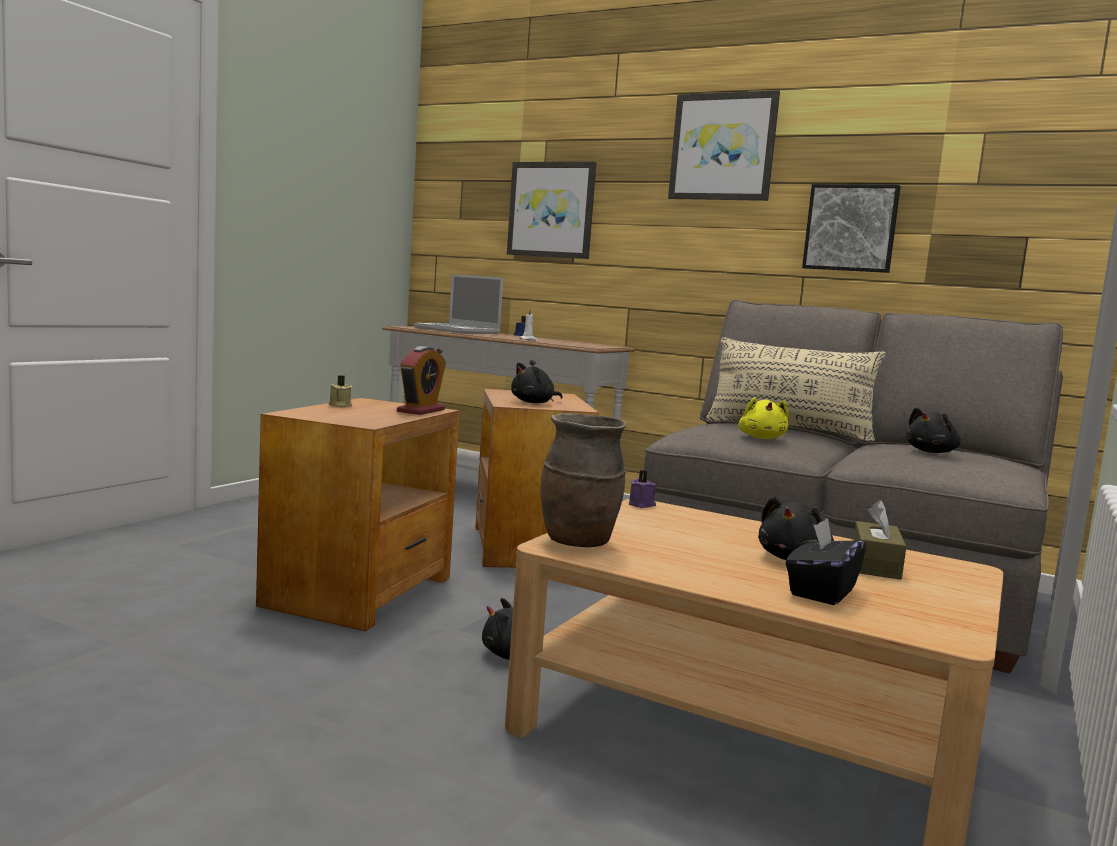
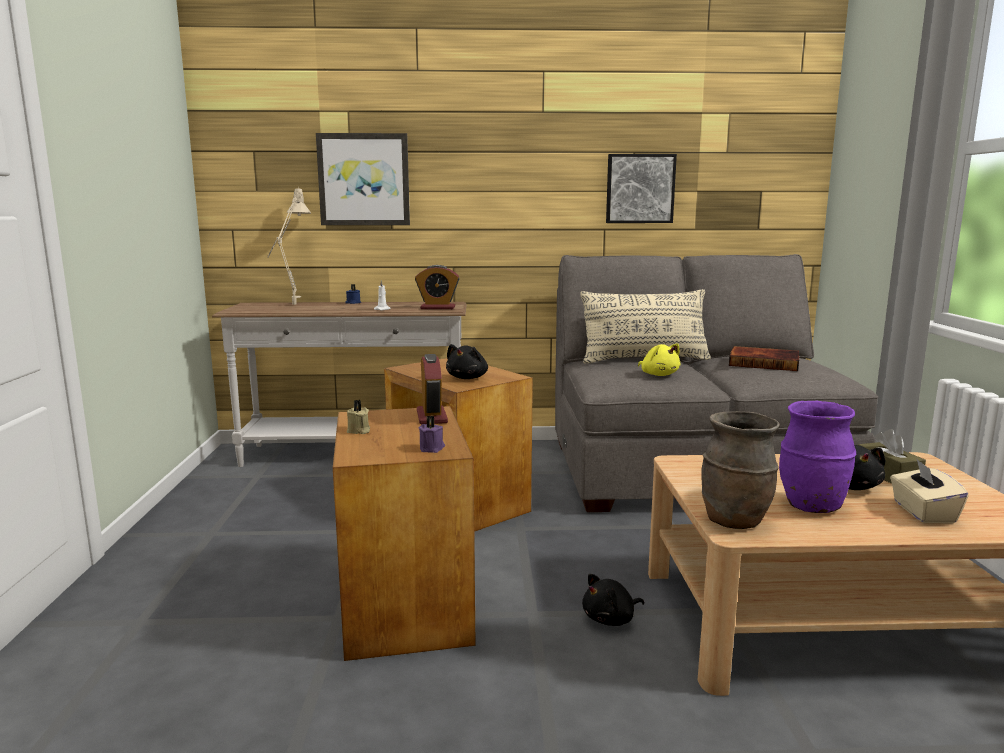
camera: 30 degrees left, 5 degrees up
laptop [414,274,503,334] -> beige table lamp [267,187,311,305]
purple candle [629,470,656,508] -> purple candle moved to [419,416,445,453]
picture [668,90,780,201] -> none
black tissue box [786,518,866,605] -> beige tissue box [890,458,969,524]
black plush toy [906,407,961,453] -> book [729,346,799,371]
none -> alarm clock [415,265,460,309]
none -> purple vase [779,401,857,513]

